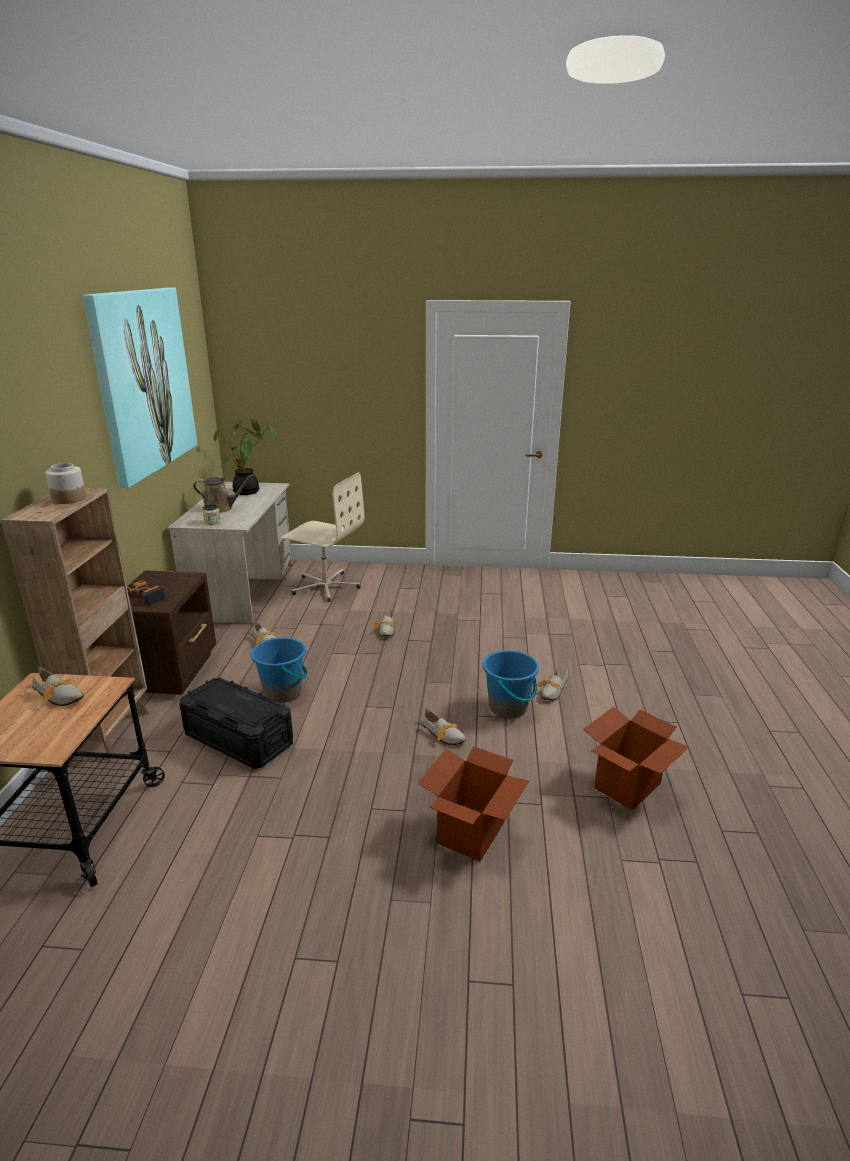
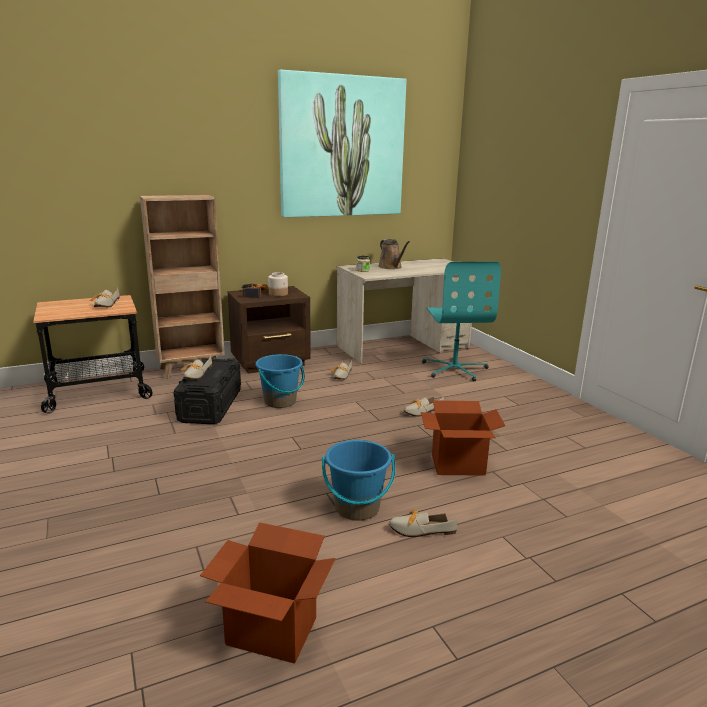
camera: 60 degrees right, 5 degrees down
jar [45,463,86,504] -> jar moved to [268,272,288,296]
potted plant [213,419,276,495] -> none
beige office chair [281,472,364,602] -> turquoise office chair [422,262,501,381]
cardboard box [418,746,529,861] -> cardboard box moved to [421,400,505,476]
shoe [422,708,466,745] -> shoe moved to [181,355,212,380]

